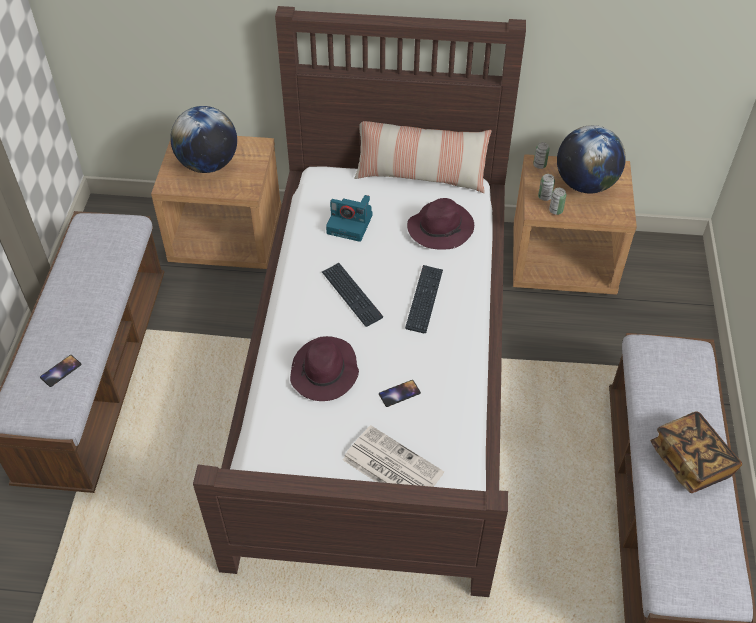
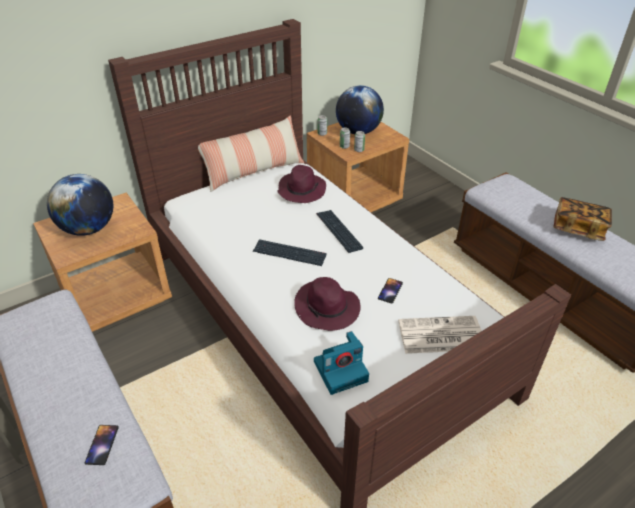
camera: 40 degrees left, 10 degrees down
camera [326,195,373,242] -> camera moved to [314,331,369,395]

